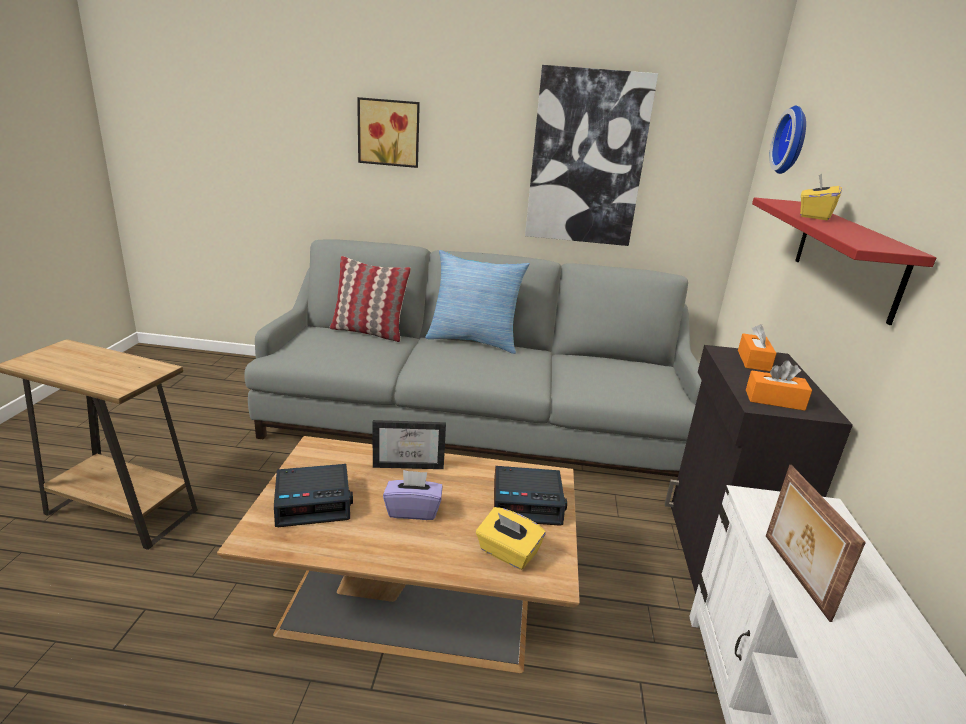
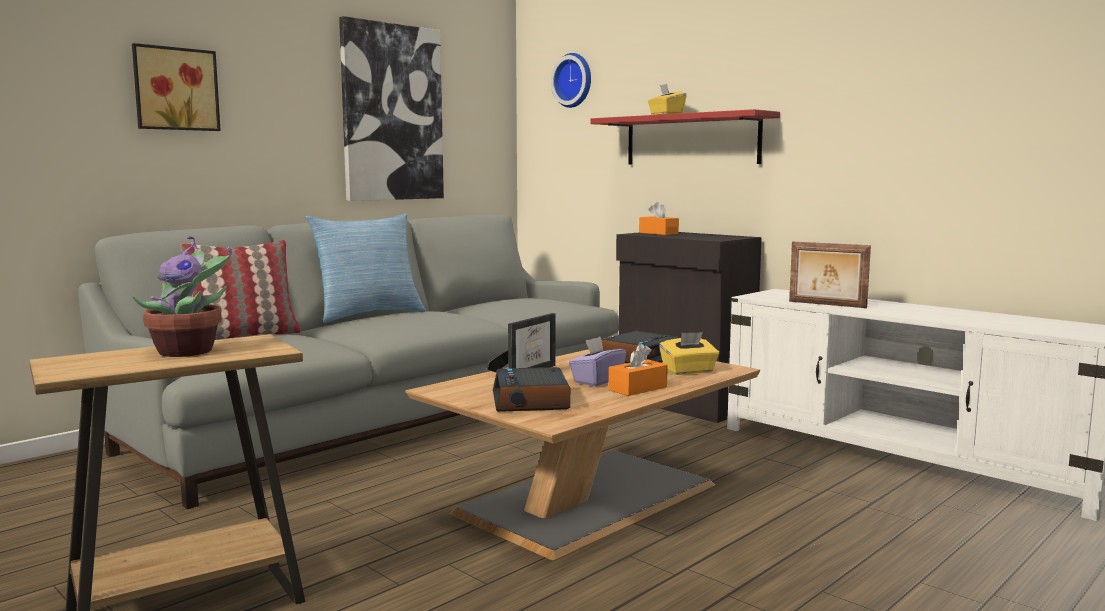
camera: 50 degrees left, 15 degrees down
alarm clock [274,464,353,527] -> alarm clock turned 150 degrees clockwise [493,367,570,412]
orange tissue box [746,360,812,411] -> orange tissue box moved to [609,343,668,396]
none -> potted plant [131,236,232,357]

